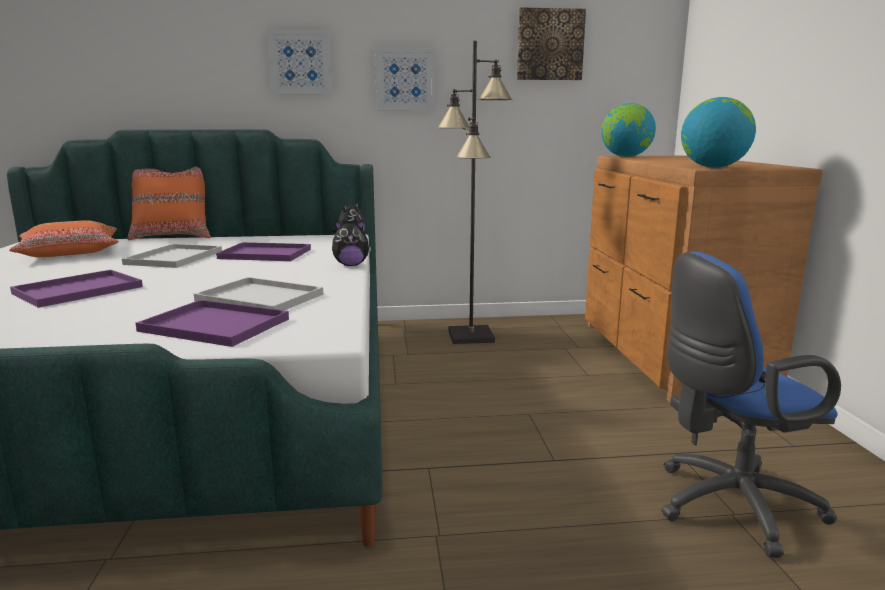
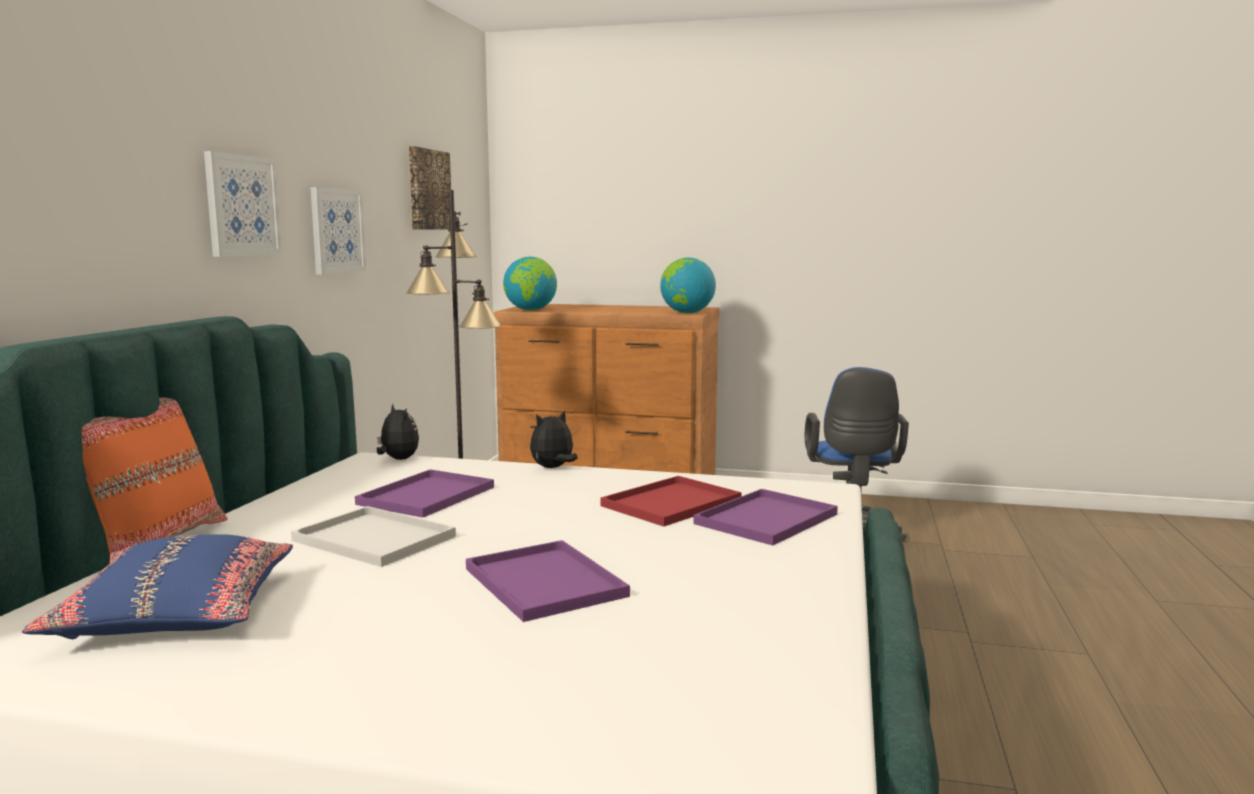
camera: 70 degrees left, 5 degrees down
orange pillow [9,221,118,257] -> blue pillow [22,534,293,639]
white tray [194,277,323,310] -> red tray [600,476,742,527]
plush toy [332,220,371,266] -> plush toy turned 135 degrees counterclockwise [530,410,578,468]

